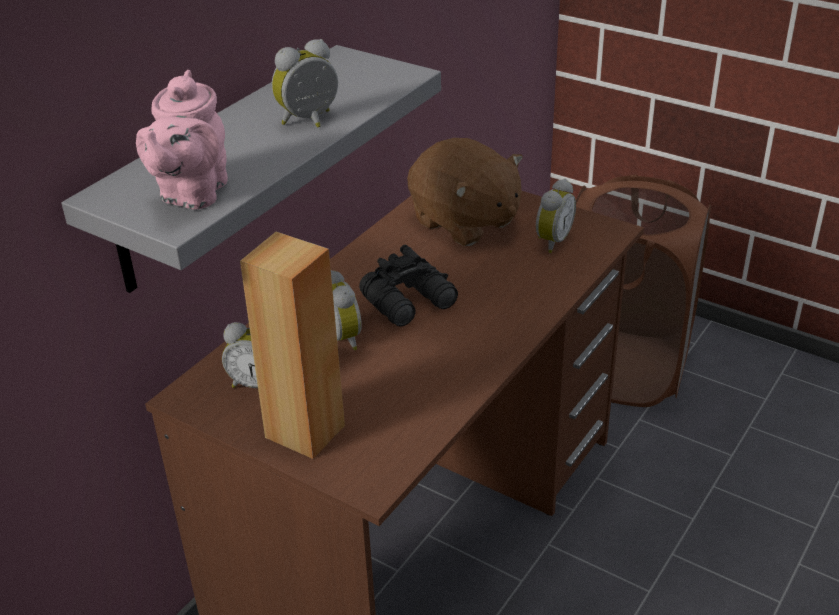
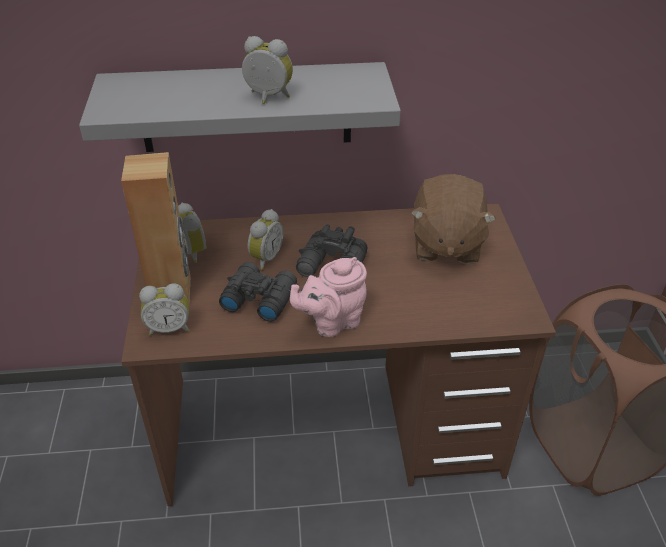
camera: 50 degrees right, 5 degrees up
pink teapot [136,70,228,210] -> pink teapot moved to [290,257,367,337]
alarm clock [536,179,576,253] -> alarm clock moved to [139,283,189,336]
none -> black binoculars [219,262,297,322]

